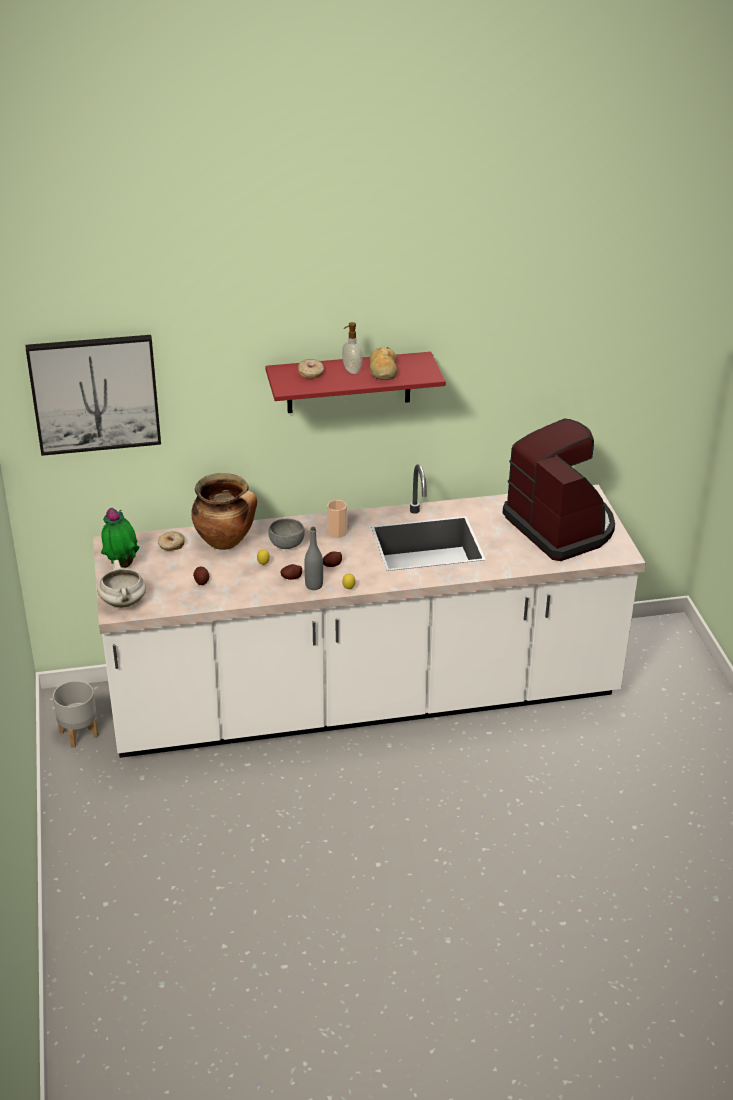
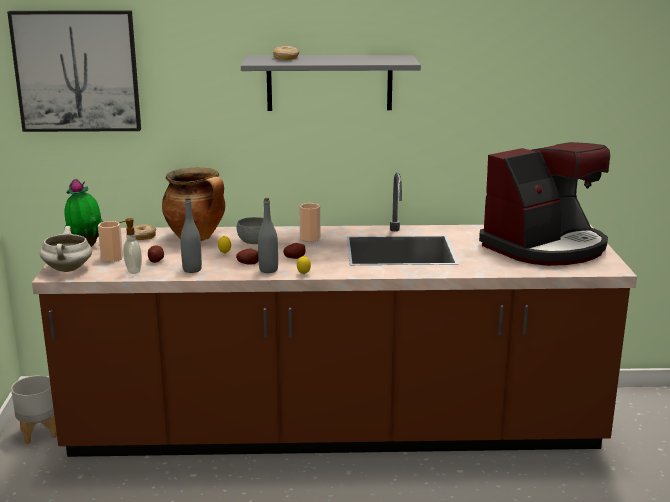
camera: 10 degrees right, 15 degrees down
white counter [93,464,646,758] -> brown counter [32,173,637,457]
red shelf [265,352,446,413] -> grey shelf [241,55,421,111]
soap dispenser [342,322,363,374] -> soap dispenser moved to [119,218,142,274]
bread [370,347,397,380] -> none
coffee machine [502,418,615,561] -> coffee machine turned 75 degrees clockwise [479,142,610,266]
none -> cup [98,221,123,262]
none -> grey bottle [180,198,202,273]

